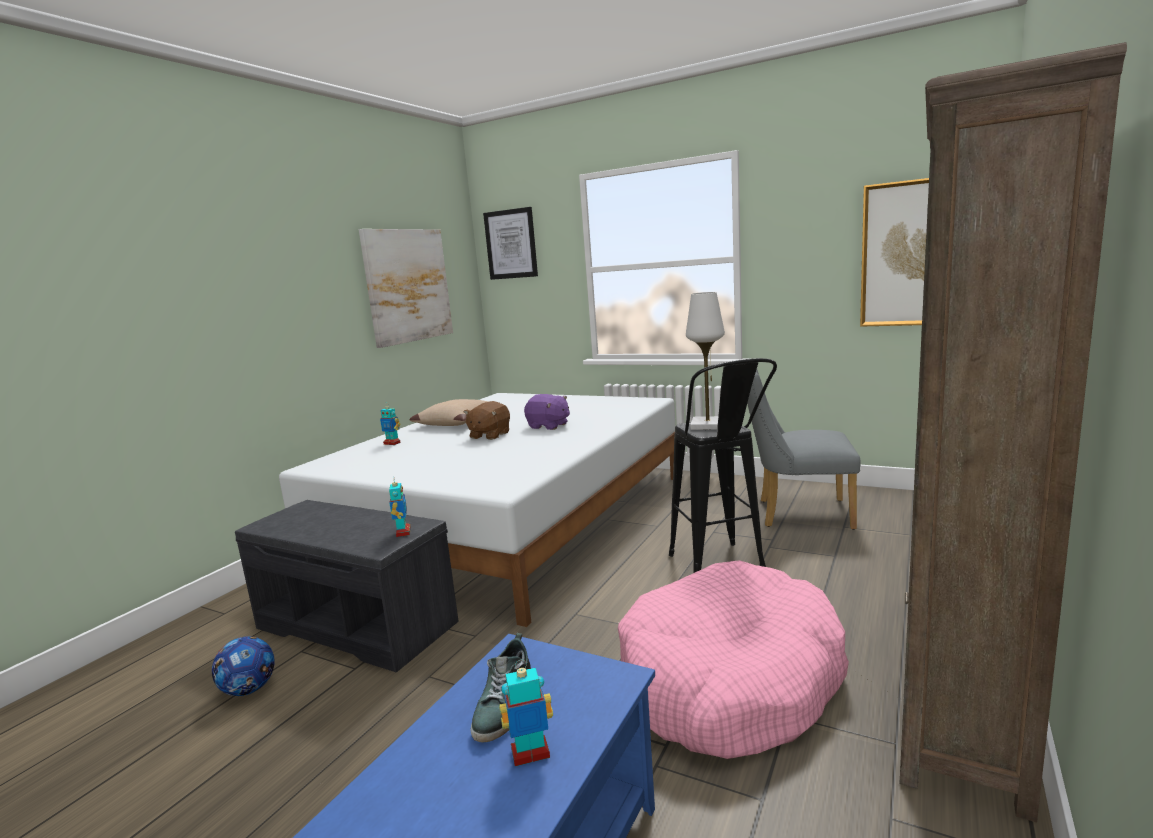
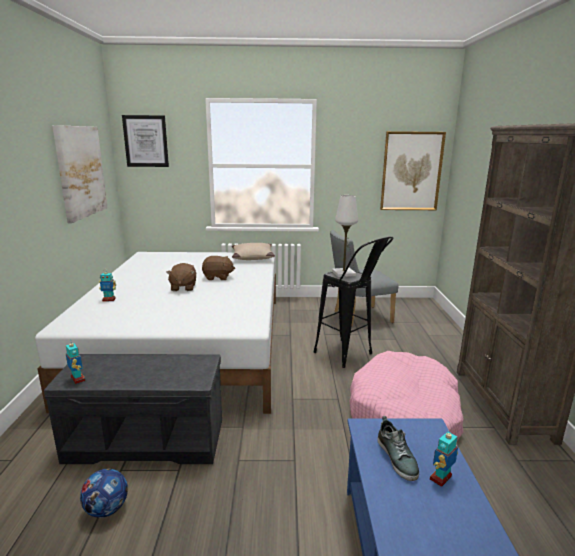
camera: 30 degrees left, 5 degrees up
toy robot [389,479,411,537] -> toy robot moved to [66,342,86,384]
beige pillow [410,399,490,426] -> beige pillow moved to [232,243,275,260]
purple plush toy [524,394,570,430] -> brown plush toy [202,256,235,280]

